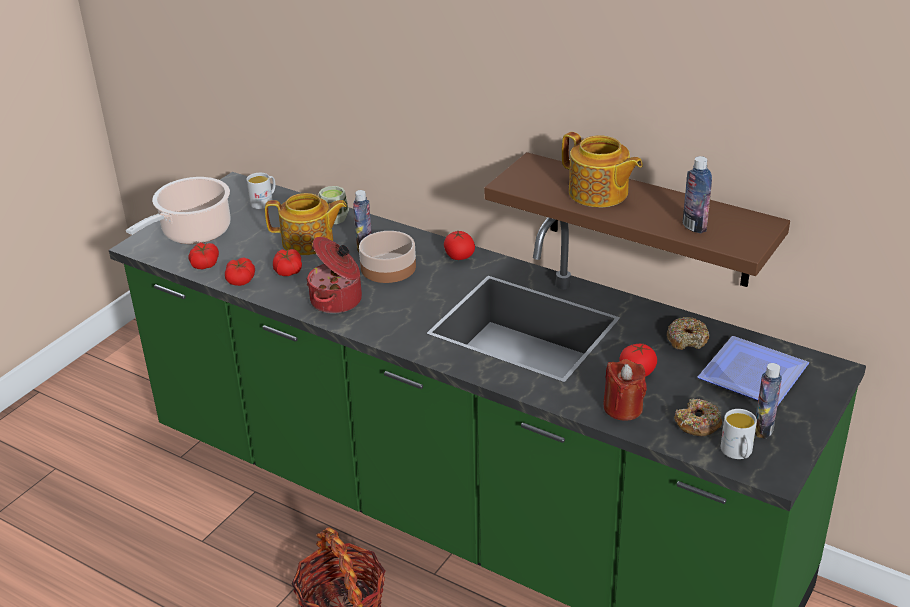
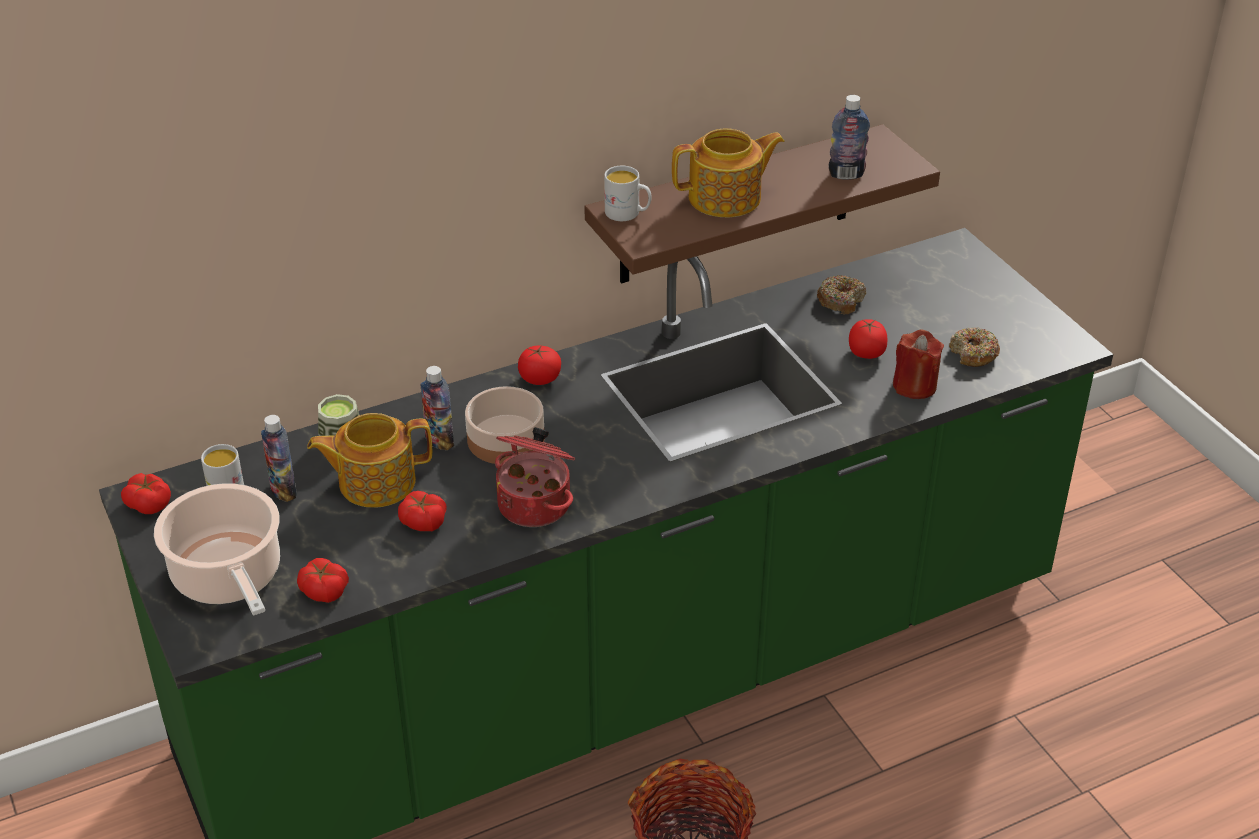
camera: 60 degrees left, 5 degrees up
tomato [225,258,255,286] -> tomato moved to [121,473,171,514]
teapot [265,193,347,255] -> teapot turned 135 degrees counterclockwise [307,413,432,507]
plate [698,336,809,405] -> none
white mug [721,409,757,459] -> white mug moved to [604,166,651,221]
bottle [755,363,782,439] -> bottle moved to [261,415,297,502]

